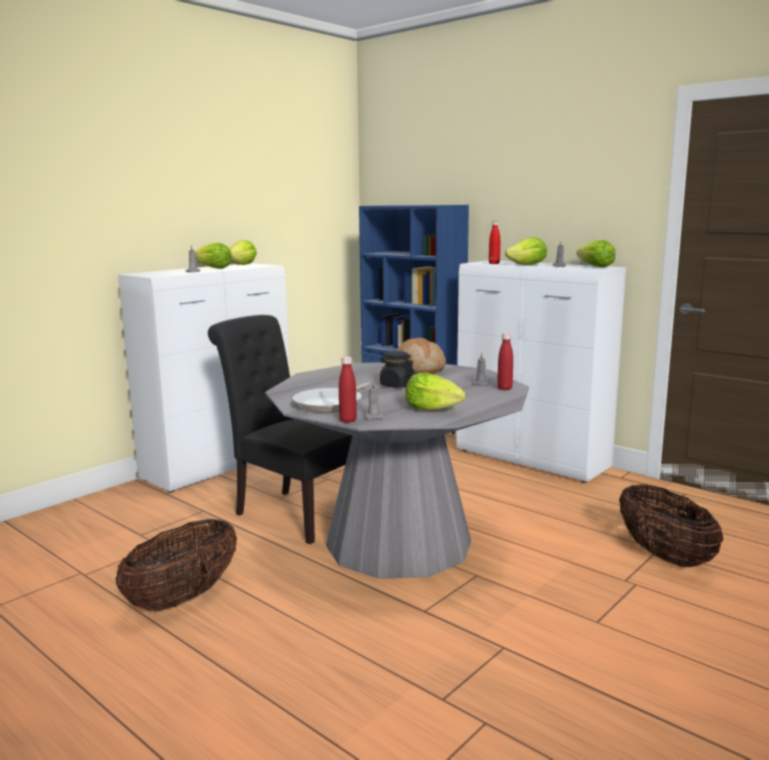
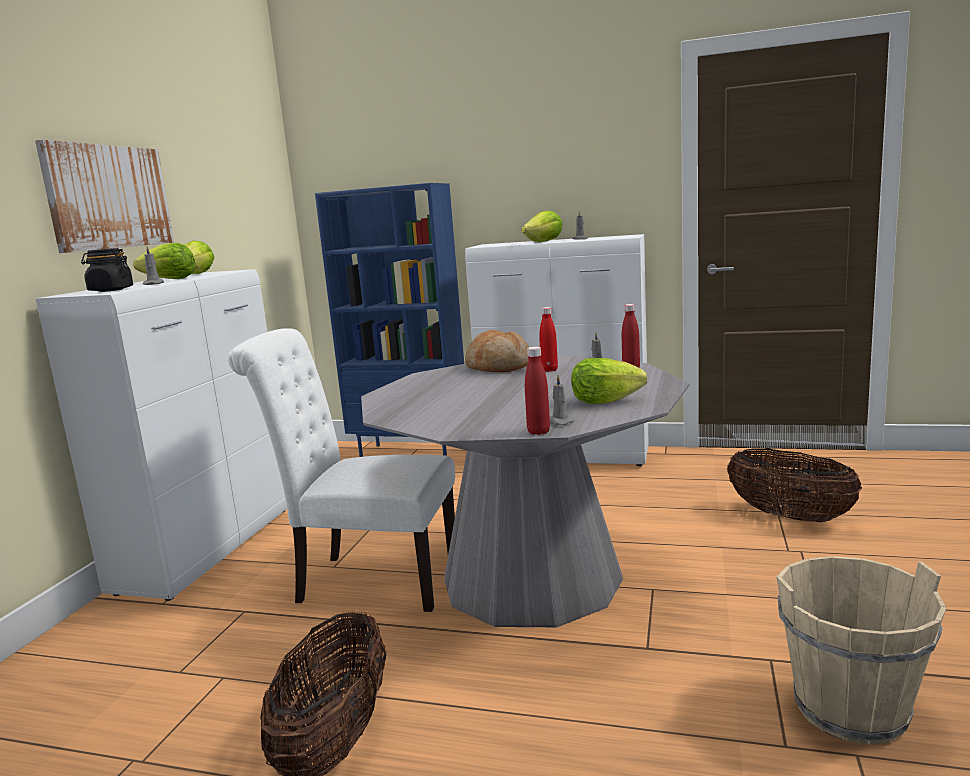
camera: 25 degrees left, 0 degrees up
black chair [208,315,352,544] -> white chair [228,328,455,612]
frying pan [293,383,370,413] -> none
black jar [379,351,414,388] -> black jar moved to [81,248,133,292]
red bottle [489,221,500,264] -> red bottle moved to [539,307,558,372]
lettuce [576,240,615,267] -> none
none -> picture [35,140,174,253]
none -> beige bucket [776,556,946,745]

